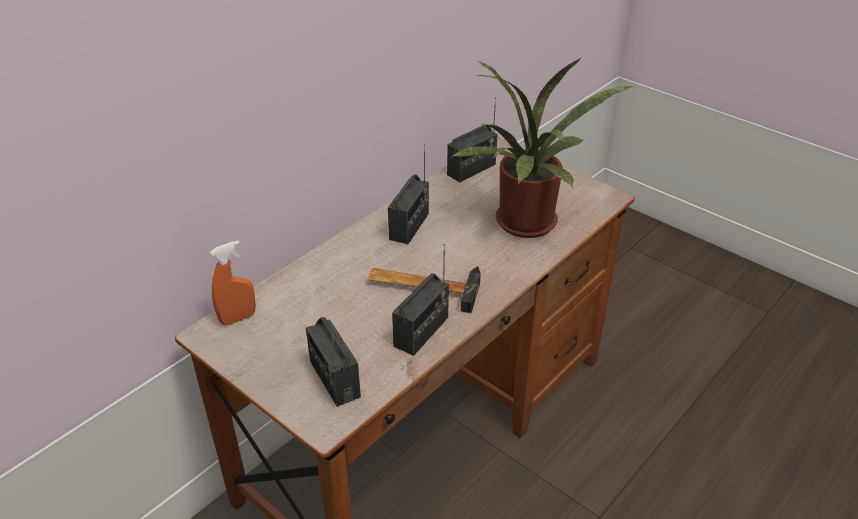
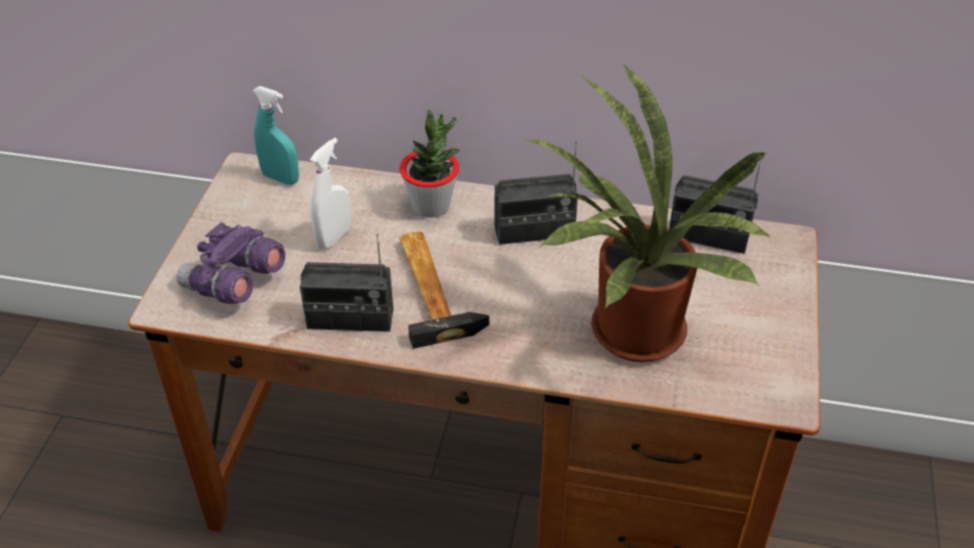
camera: 60 degrees right, 5 degrees up
orange spray bottle [210,240,256,325] -> turquoise spray bottle [253,86,299,185]
radio [306,317,361,407] -> purple binoculars [176,222,285,304]
none -> white spray bottle [310,138,351,250]
none -> potted plant [400,109,460,218]

